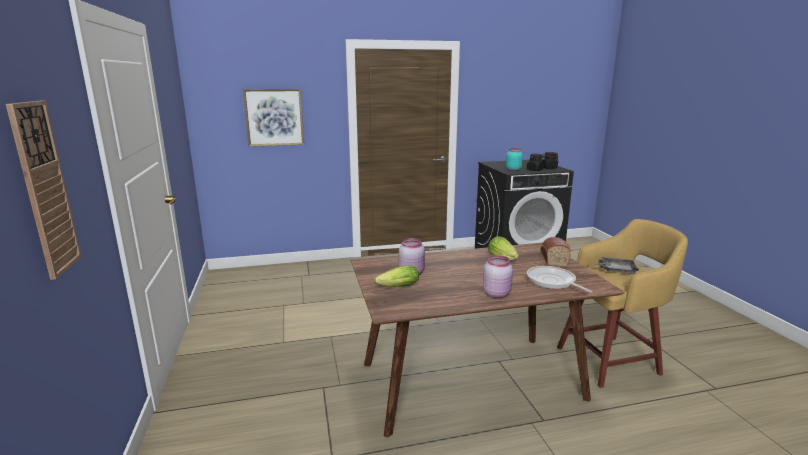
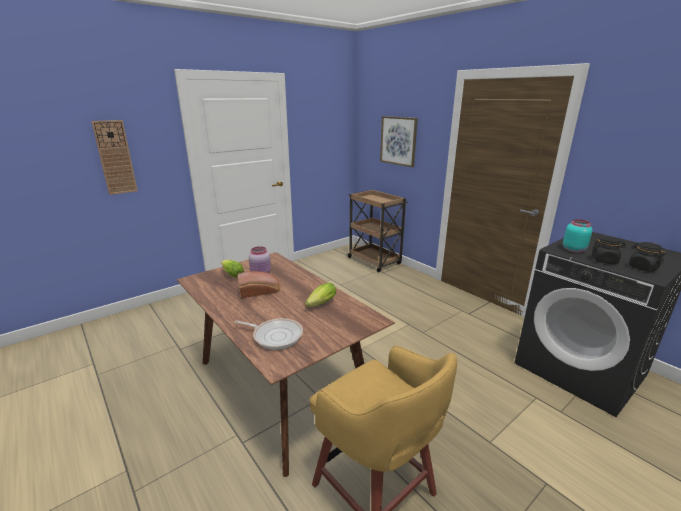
camera: 65 degrees right, 5 degrees up
pink jar [483,255,513,298] -> none
frying pan [527,266,593,293] -> frying pan turned 75 degrees clockwise [234,318,303,349]
bread [541,237,571,267] -> bread moved to [238,271,280,298]
grey tray [595,257,639,274] -> none
none -> brown cart [347,190,408,272]

